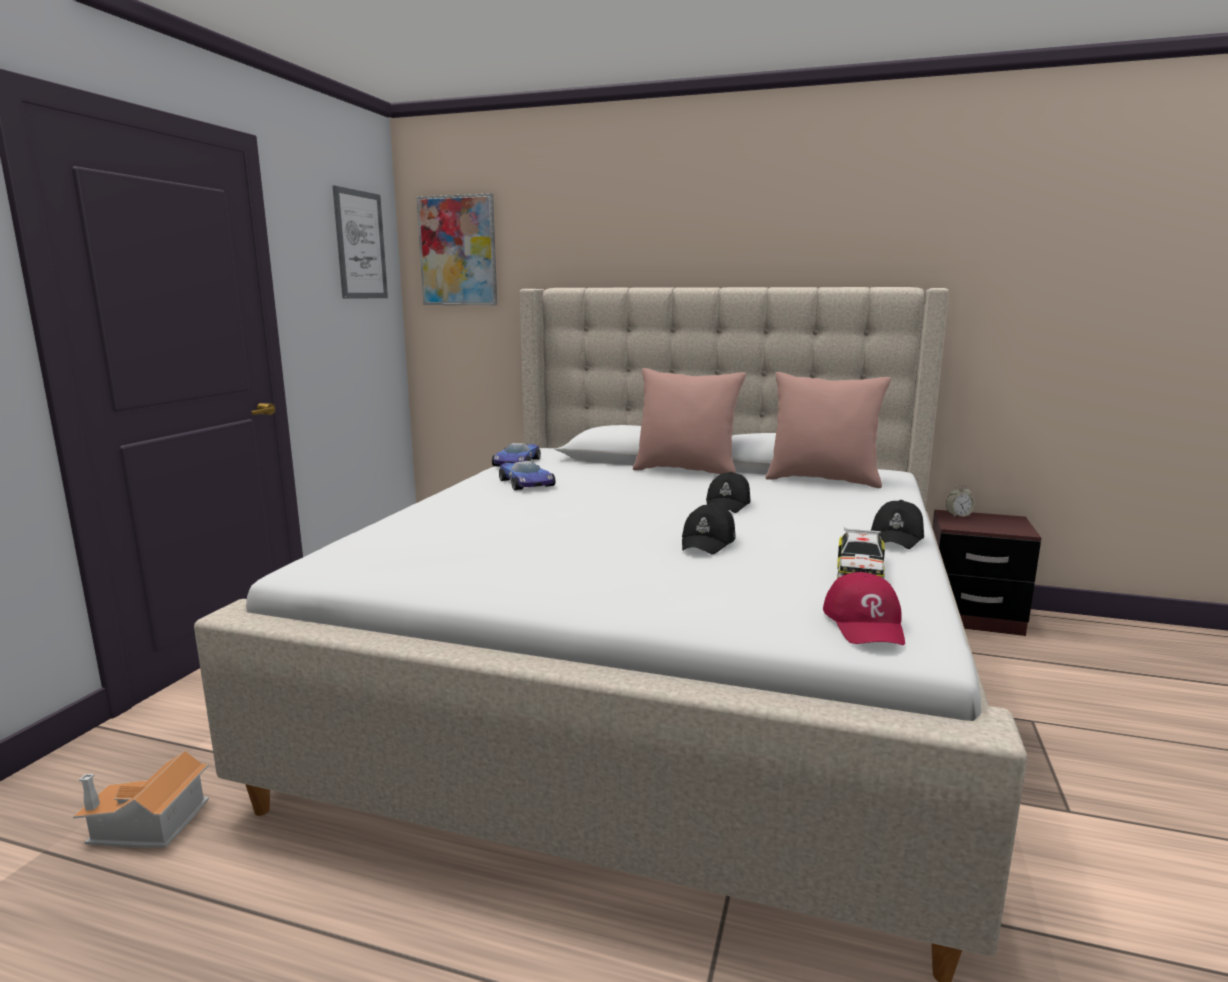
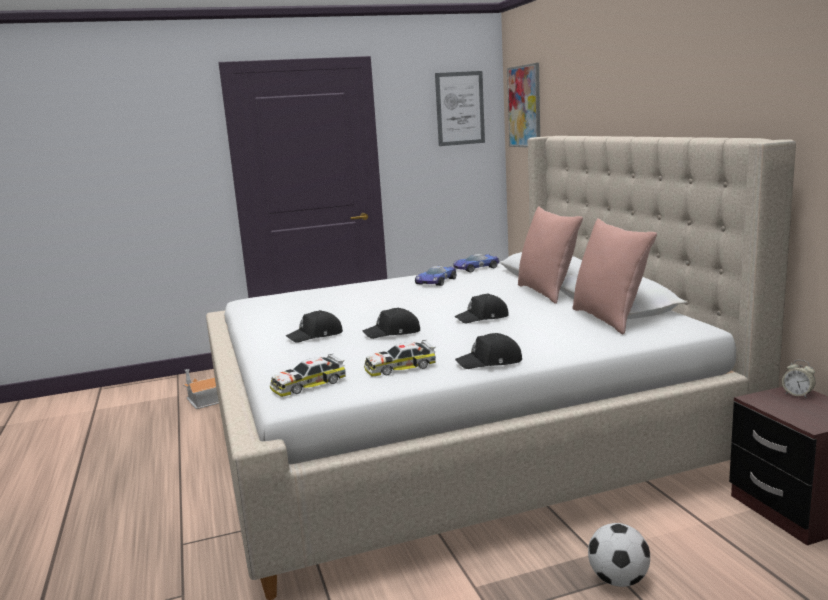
camera: 55 degrees right, 0 degrees up
red cap [823,572,905,645] -> toy car [270,354,346,397]
none -> black cap [286,310,343,343]
none -> football [588,523,650,587]

